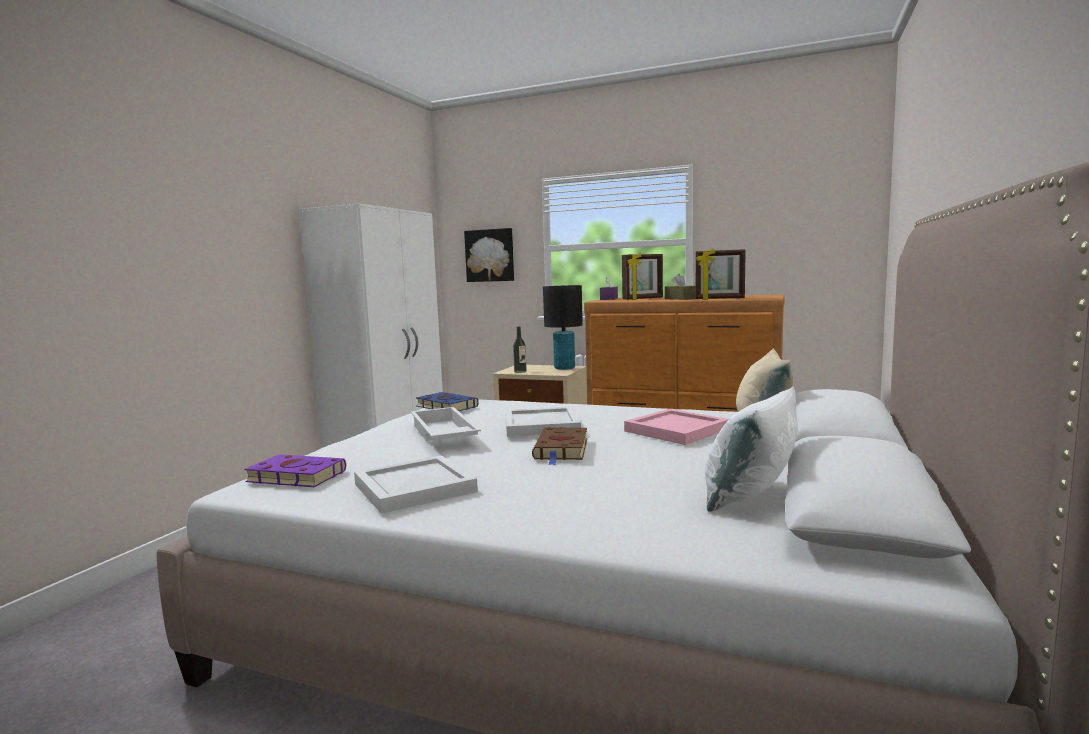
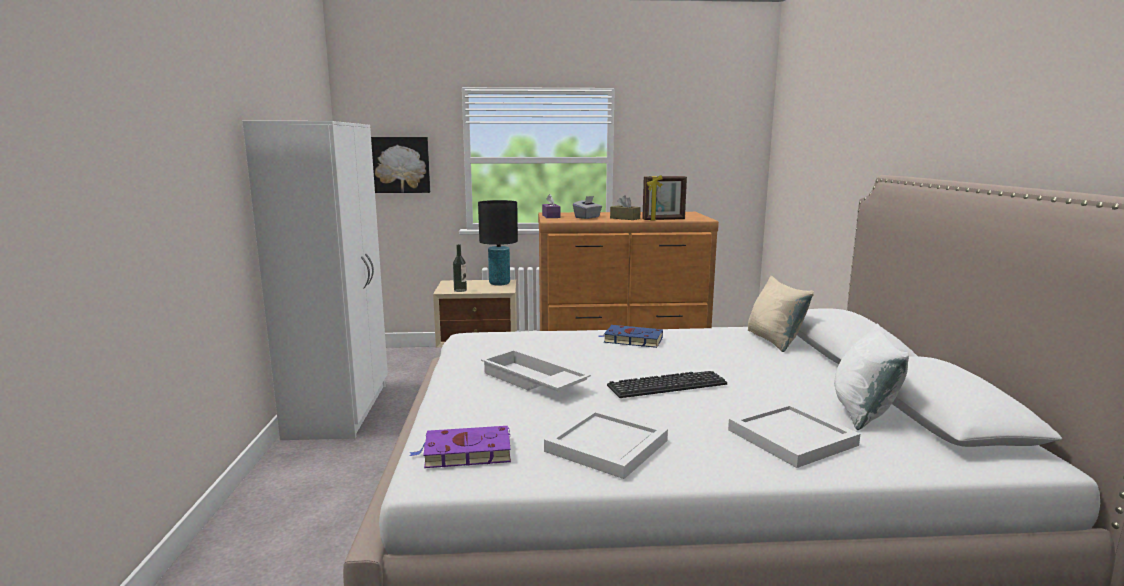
camera: 25 degrees left, 5 degrees up
blue book [416,392,479,411] -> blue book moved to [598,325,663,348]
white tray [505,407,581,437] -> white tray moved to [728,402,860,468]
brown book [532,427,587,465] -> keyboard [607,371,727,398]
picture frame [622,252,663,300] -> grey tissue box [573,196,602,219]
pink tray [624,409,729,445] -> none

